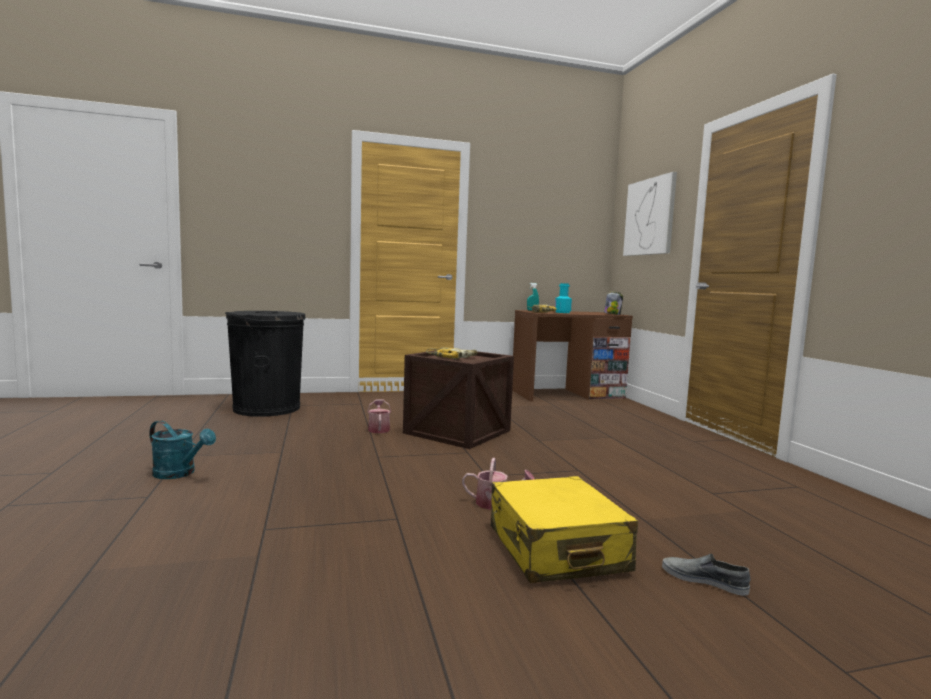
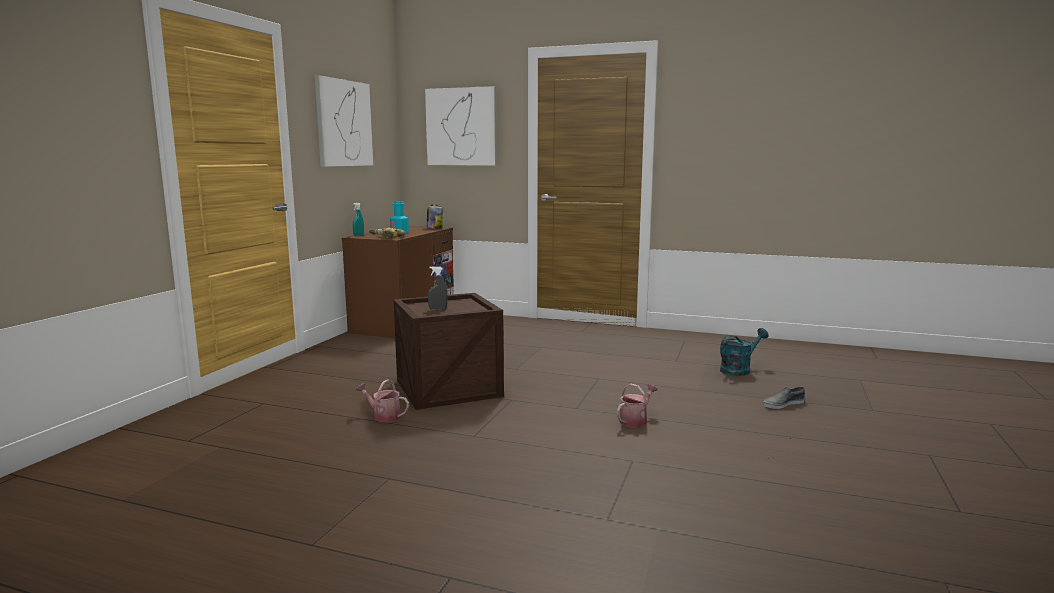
camera: 55 degrees left, 5 degrees up
turquoise watering can [150,420,216,479] -> turquoise watering can moved to [720,328,769,376]
black trash can [225,311,306,417] -> none
power drill [426,347,478,359] -> grey spray bottle [428,266,447,310]
yellow suitcase [491,476,638,583] -> none
none -> picture [315,75,373,167]

